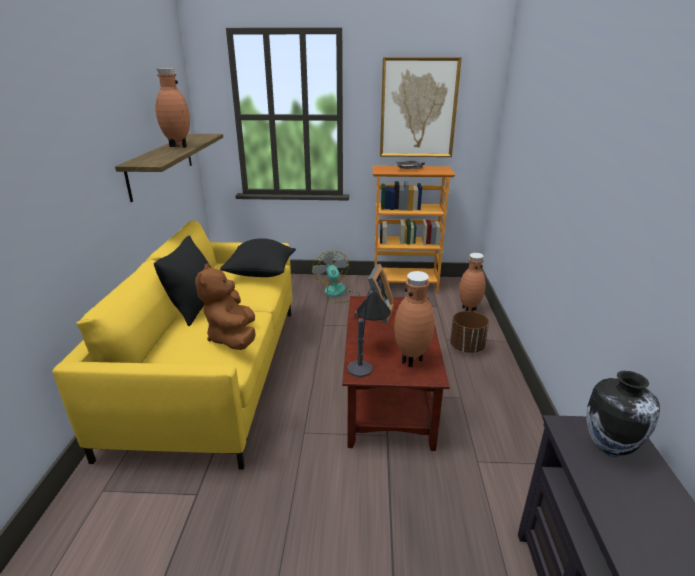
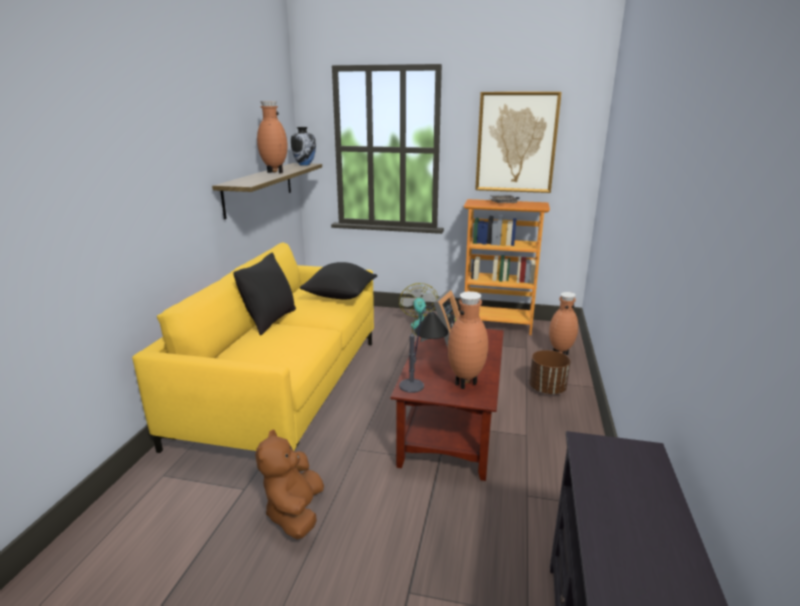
camera: 10 degrees right, 5 degrees down
brown plush toy [195,263,255,350] -> brown plush toy moved to [255,430,324,539]
vase [587,371,660,457] -> vase moved to [291,127,316,166]

